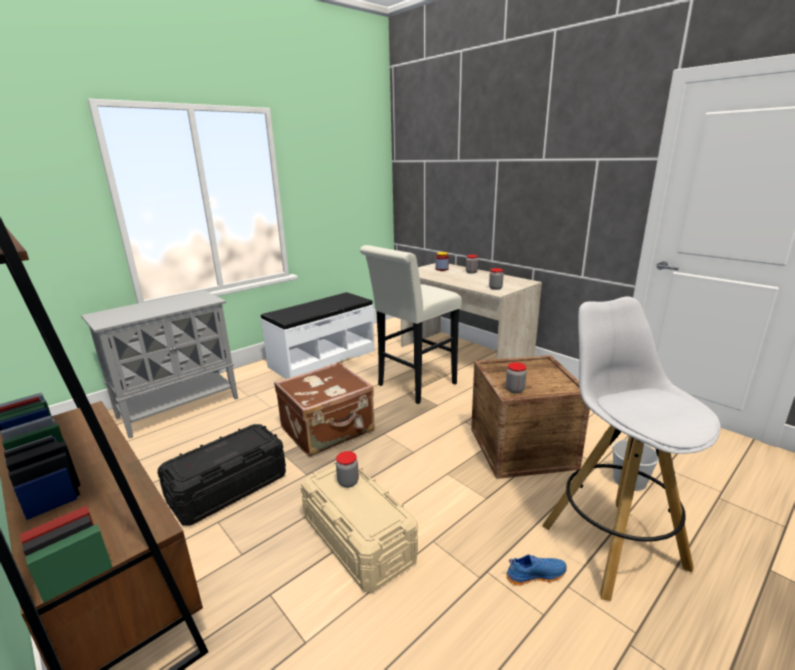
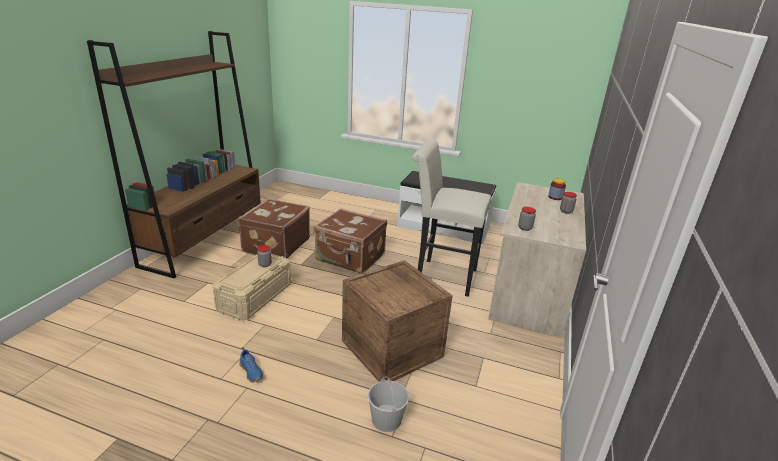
camera: 60 degrees right, 5 degrees up
grey cabinet [81,290,238,439] -> none
black storage box [157,424,286,526] -> brown suitcase [238,198,310,259]
jar [506,362,526,394] -> none
white stool [542,296,720,601] -> none

